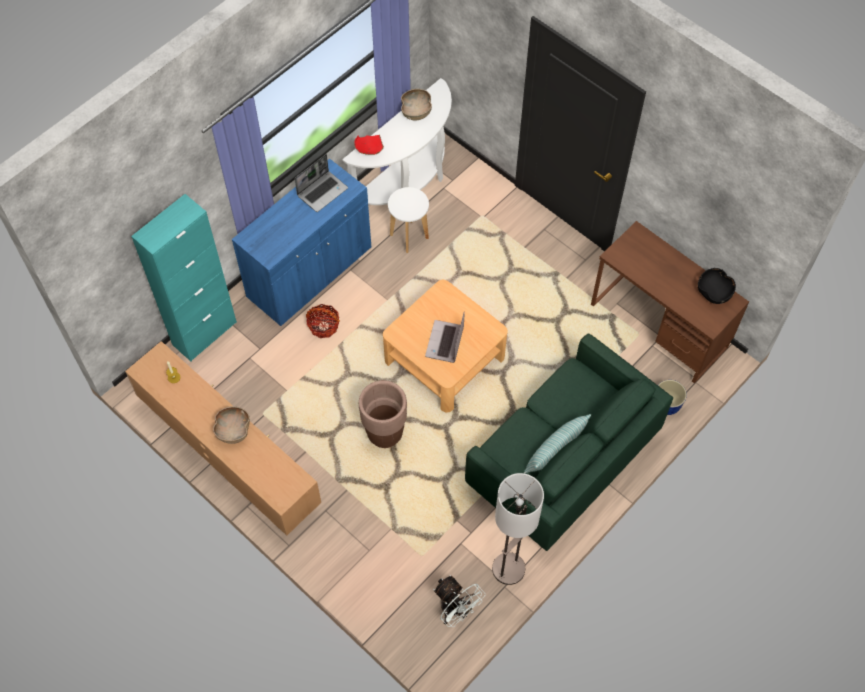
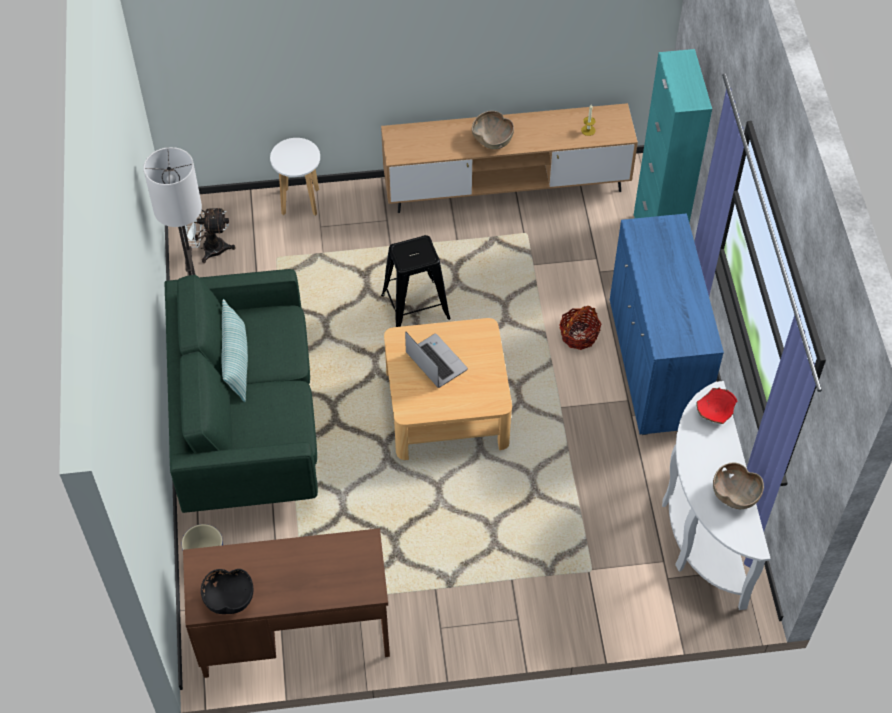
camera: 130 degrees right, 5 degrees down
laptop [295,154,348,212] -> none
brown planter [359,380,407,448] -> black stool [381,235,451,327]
white stool [388,187,429,253] -> white stool moved to [270,138,320,216]

